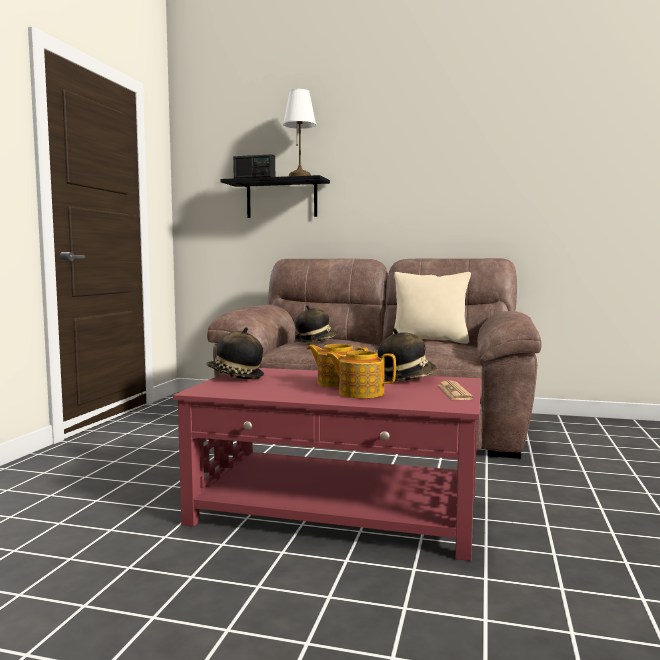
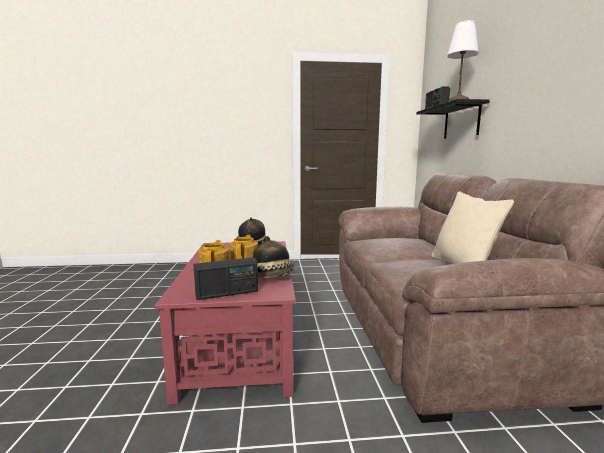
camera: 70 degrees right, 5 degrees up
hat [295,305,337,343] -> none
newspaper [438,380,474,400] -> radio [193,257,258,300]

